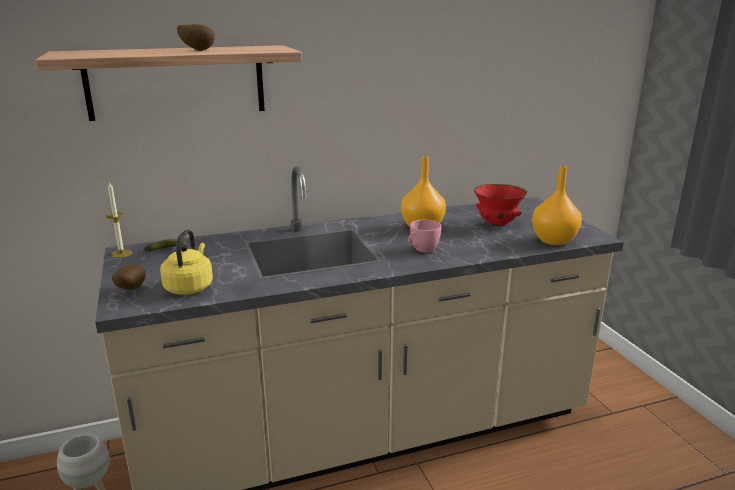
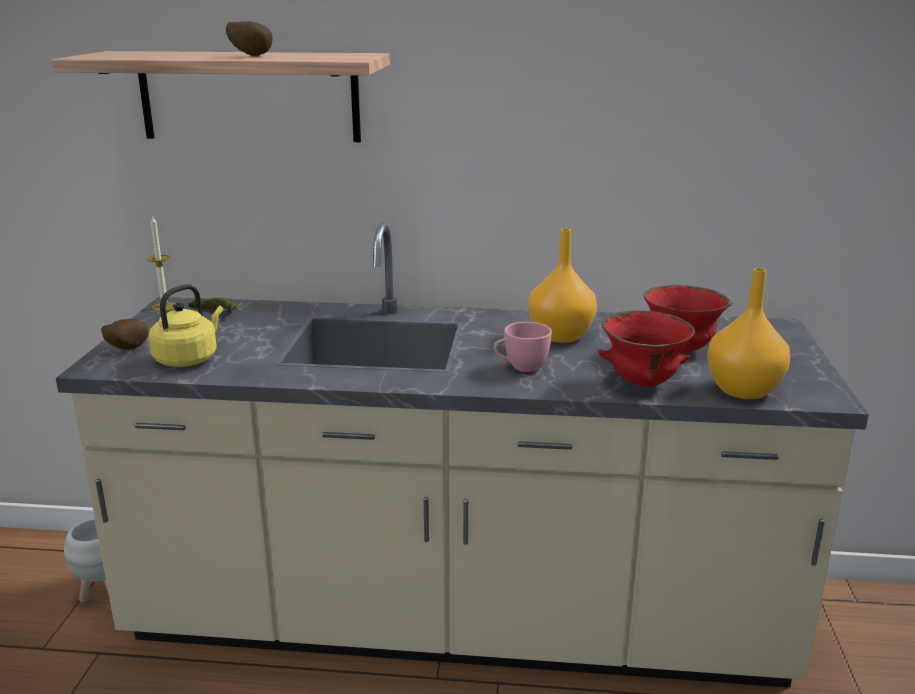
camera: 25 degrees right, 0 degrees up
none -> red bowl [598,311,695,387]

